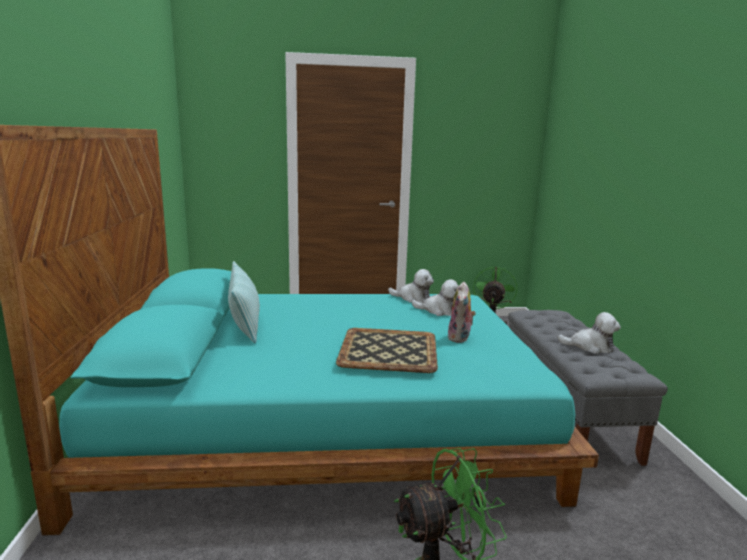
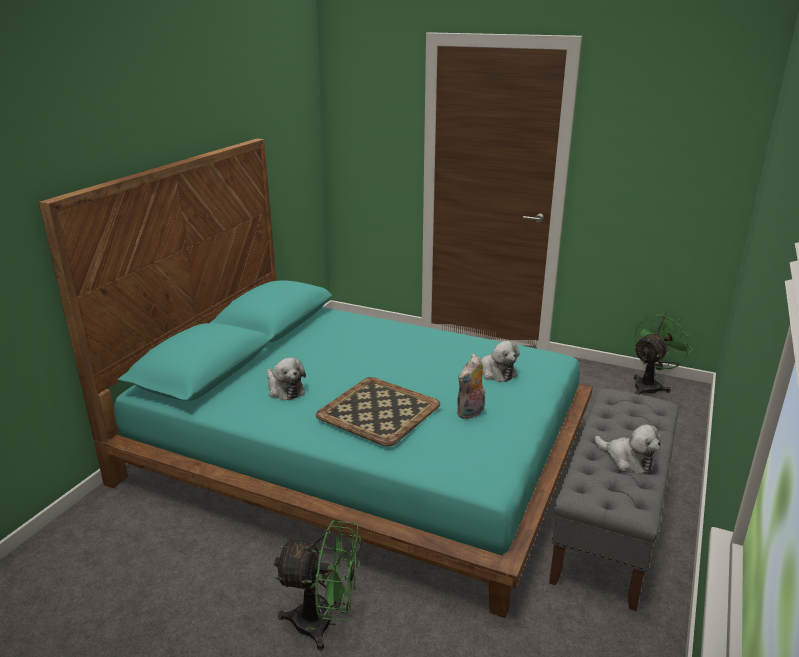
camera: 30 degrees right, 10 degrees up
pillow [228,261,260,344] -> none
plush toy [388,269,434,303] -> plush toy moved to [267,357,306,400]

